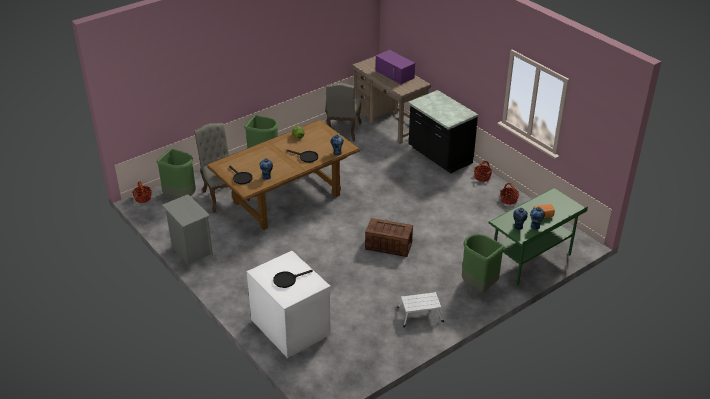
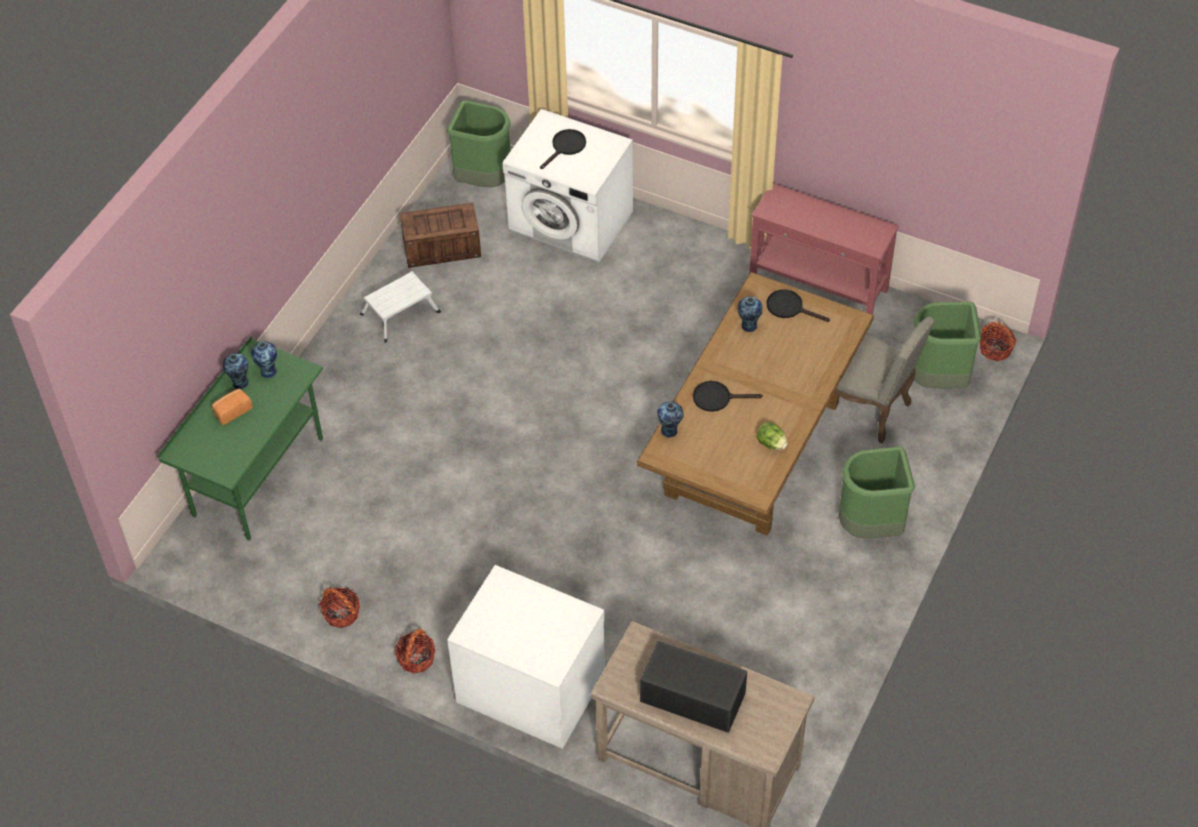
camera: 155 degrees right, 15 degrees up
grey nightstand [162,194,213,265] -> red console table [749,183,899,315]
grey chair [325,83,362,142] -> none
crate [365,218,413,257] -> crate moved to [400,202,481,268]
purple microwave [375,50,415,84] -> black microwave [640,640,747,733]
black counter [408,90,478,173] -> white washing machine [447,565,605,749]
green trash can [462,234,505,292] -> green trash can moved to [447,101,511,187]

